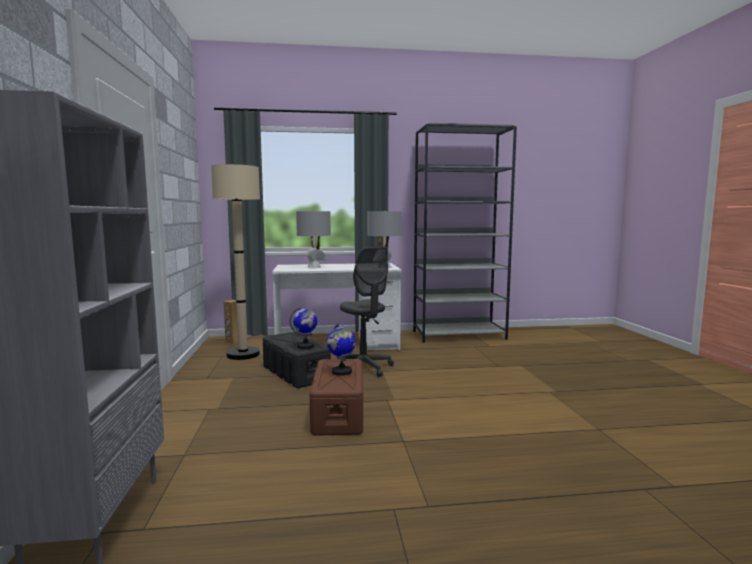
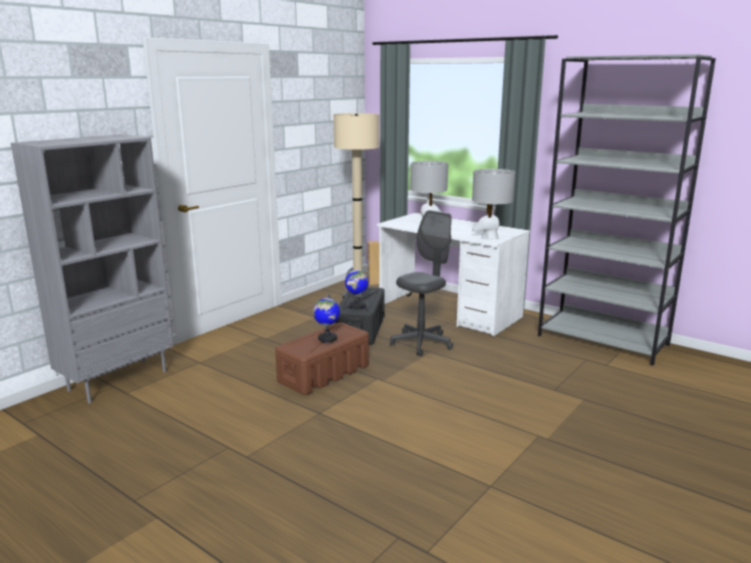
camera: 45 degrees right, 10 degrees up
grey office chair [337,247,394,377] -> grey office chair turned 150 degrees counterclockwise [390,210,453,356]

